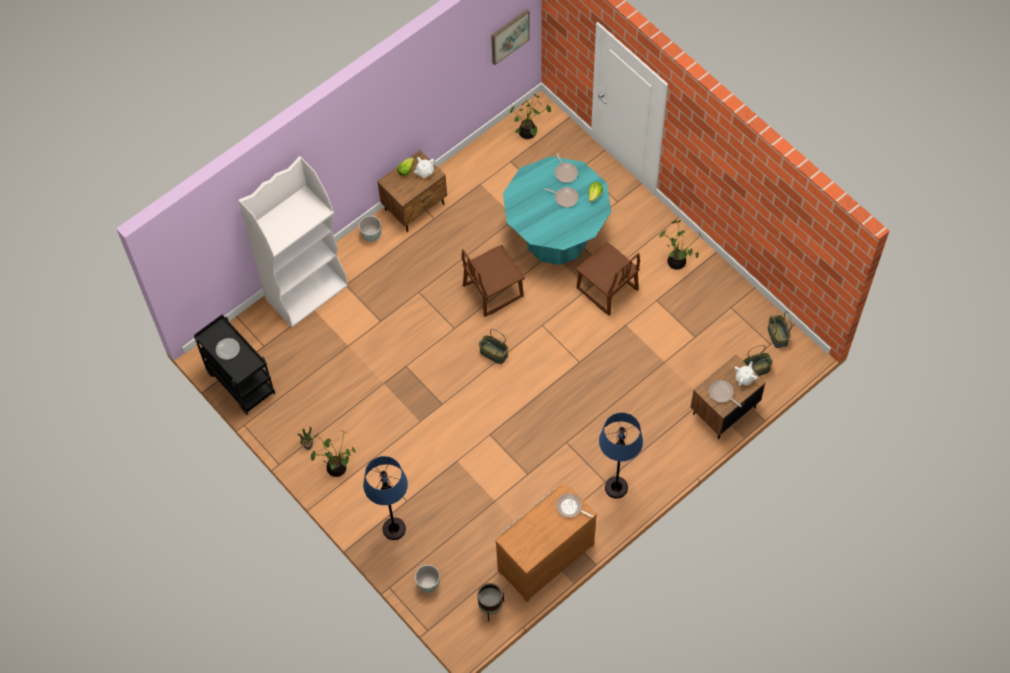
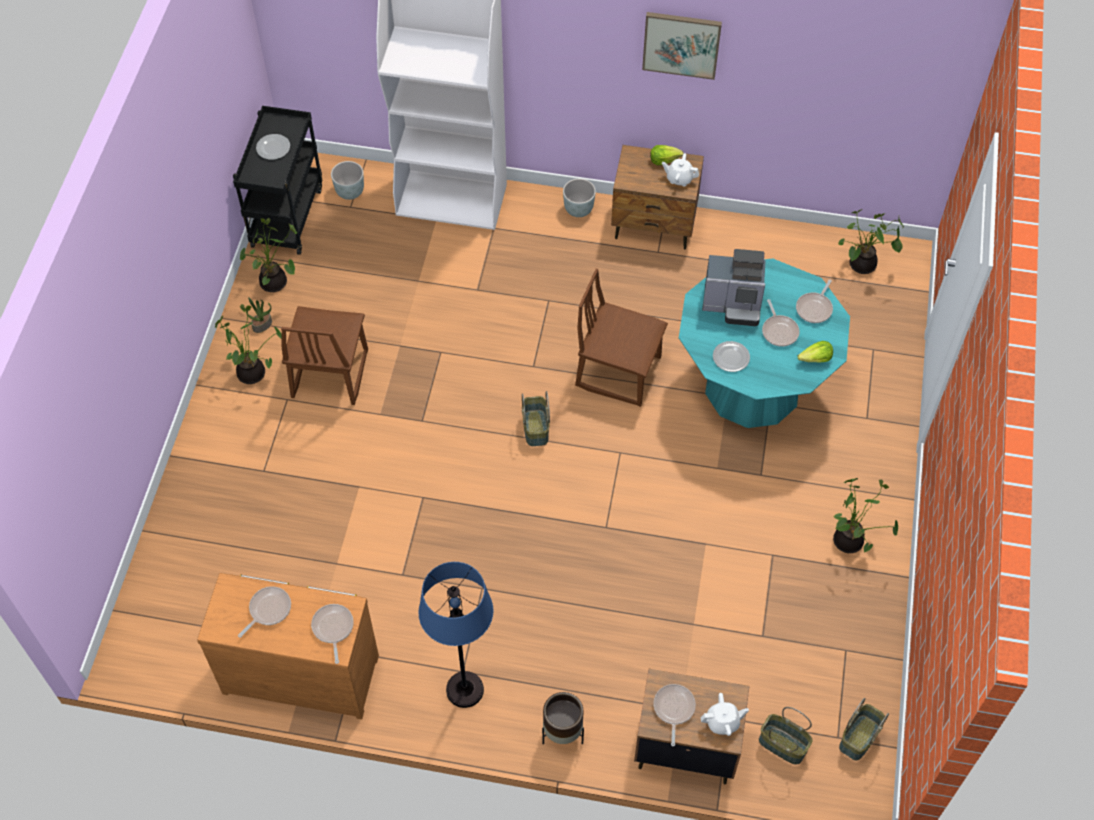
camera: 50 degrees right, 5 degrees down
blue floor lamp [363,456,408,540] -> none
grey planter [415,565,440,593] -> grey planter moved to [331,161,364,200]
brown planter [477,583,504,621] -> brown planter moved to [542,692,584,744]
picture [491,10,530,65] -> picture moved to [642,12,722,80]
brown chair [575,242,640,316] -> brown chair moved to [281,306,368,405]
none -> frying pan [238,586,291,638]
none -> potted plant [239,218,297,292]
none -> coffee machine [702,249,766,326]
none -> plate [713,341,750,372]

